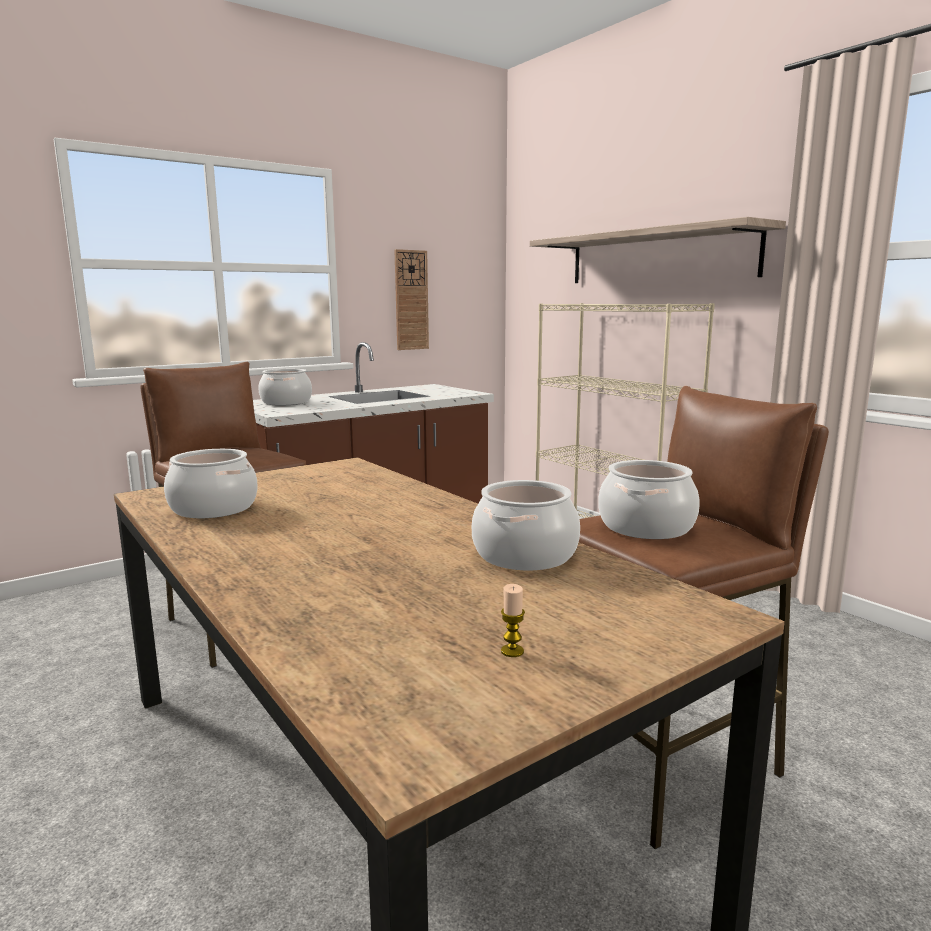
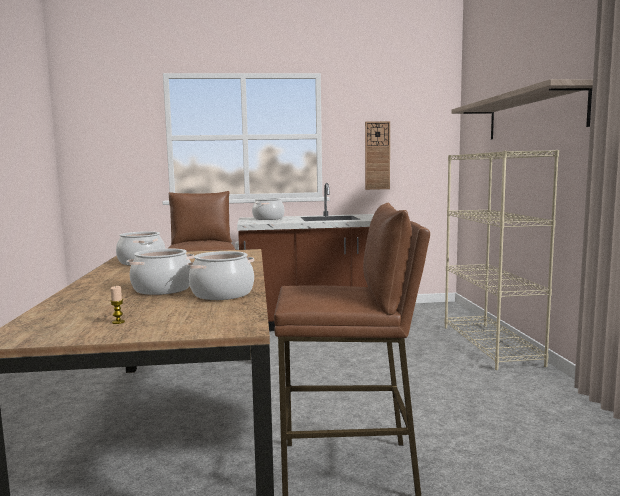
camera: 30 degrees right, 5 degrees down
cooking pot [598,460,700,539] -> cooking pot moved to [126,248,194,295]

